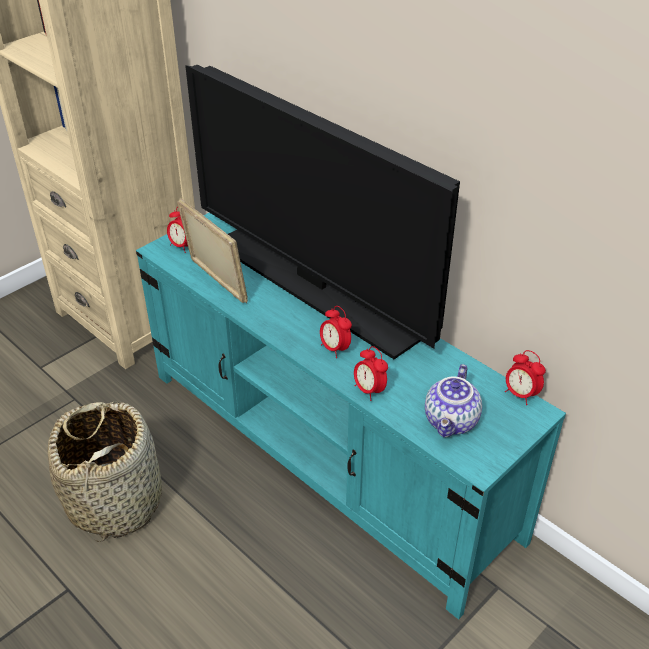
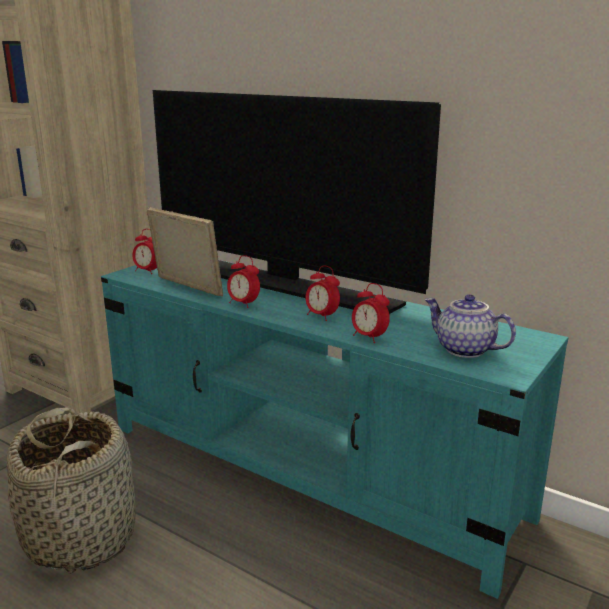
camera: 10 degrees left, 20 degrees down
teapot [425,364,482,437] -> teapot turned 120 degrees clockwise [425,294,516,358]
alarm clock [505,350,546,405] -> alarm clock moved to [227,255,260,308]

